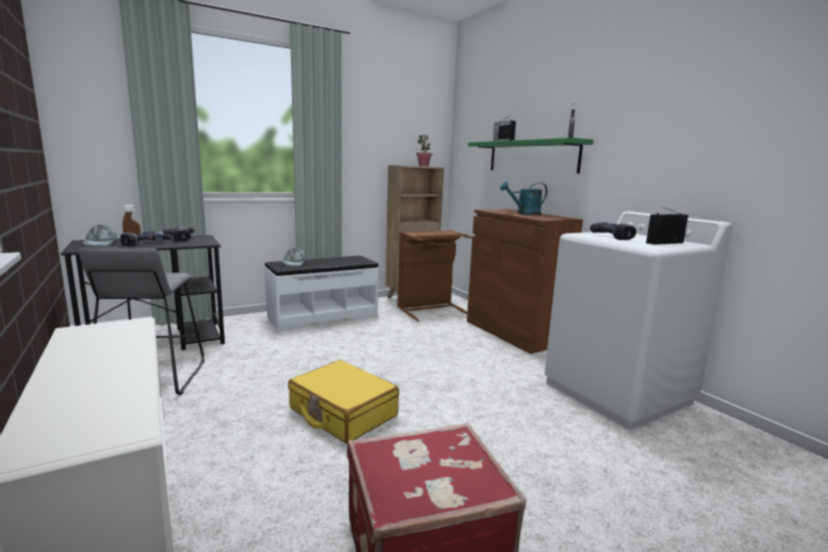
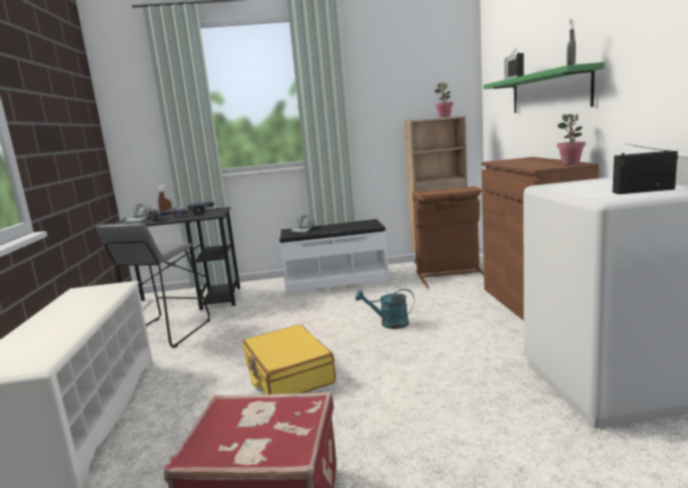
camera: 25 degrees right, 0 degrees up
turquoise watering can [500,181,547,215] -> turquoise watering can moved to [355,289,414,329]
power drill [590,222,636,240] -> none
none -> potted plant [557,113,586,165]

